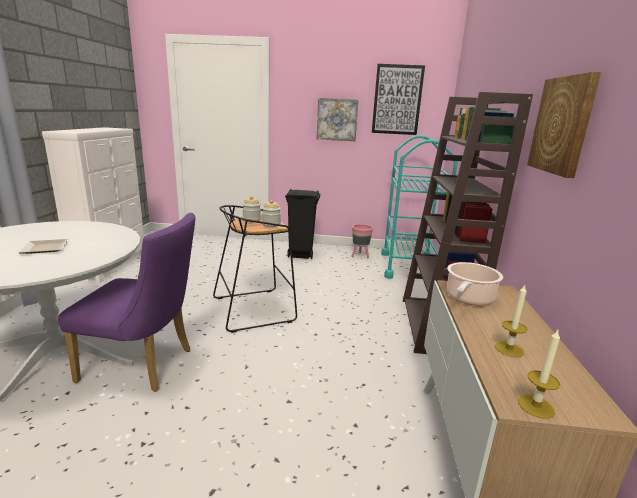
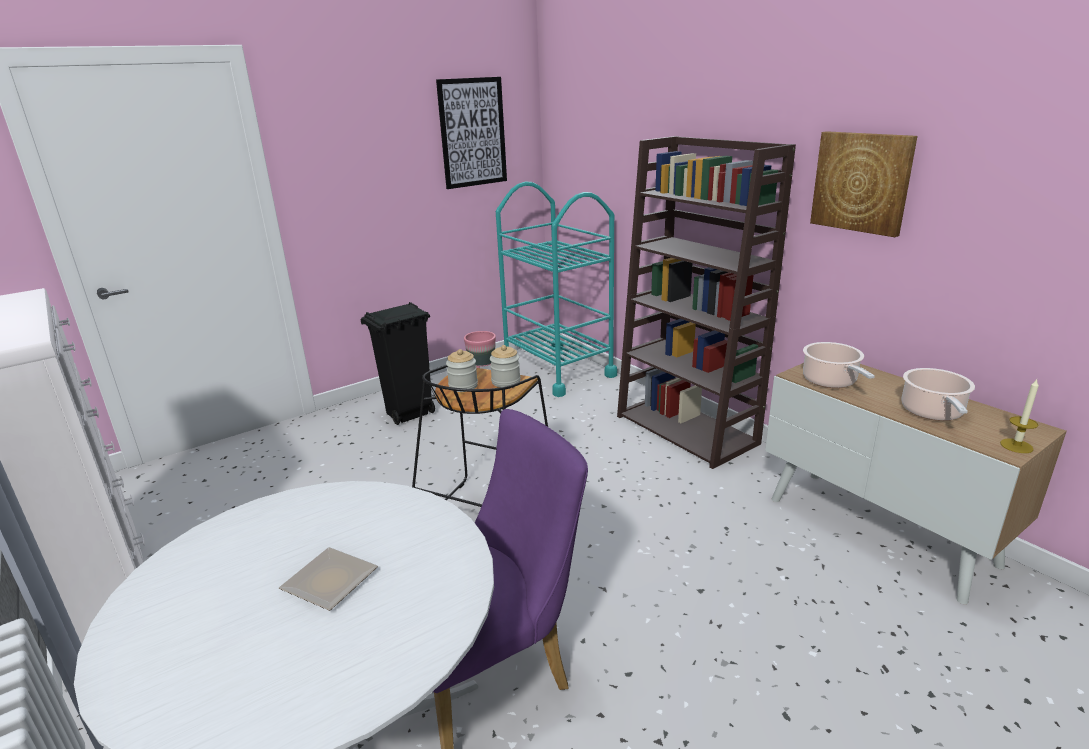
camera: 40 degrees left, 5 degrees up
picture [317,98,358,141] -> none
candle [495,285,527,357] -> cooking pot [901,368,975,421]

